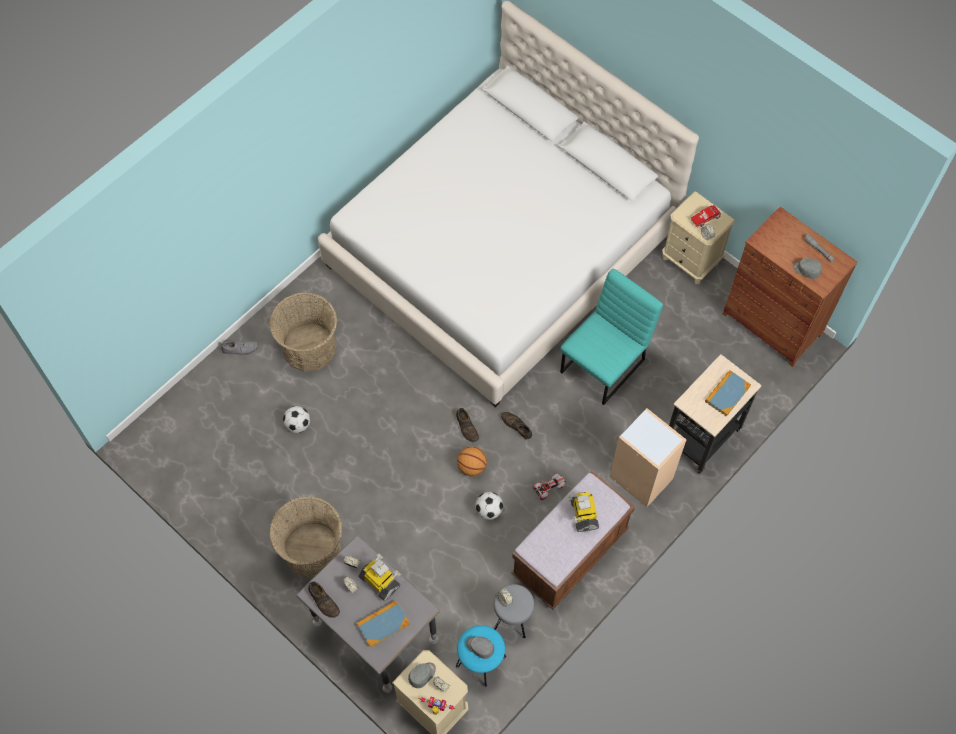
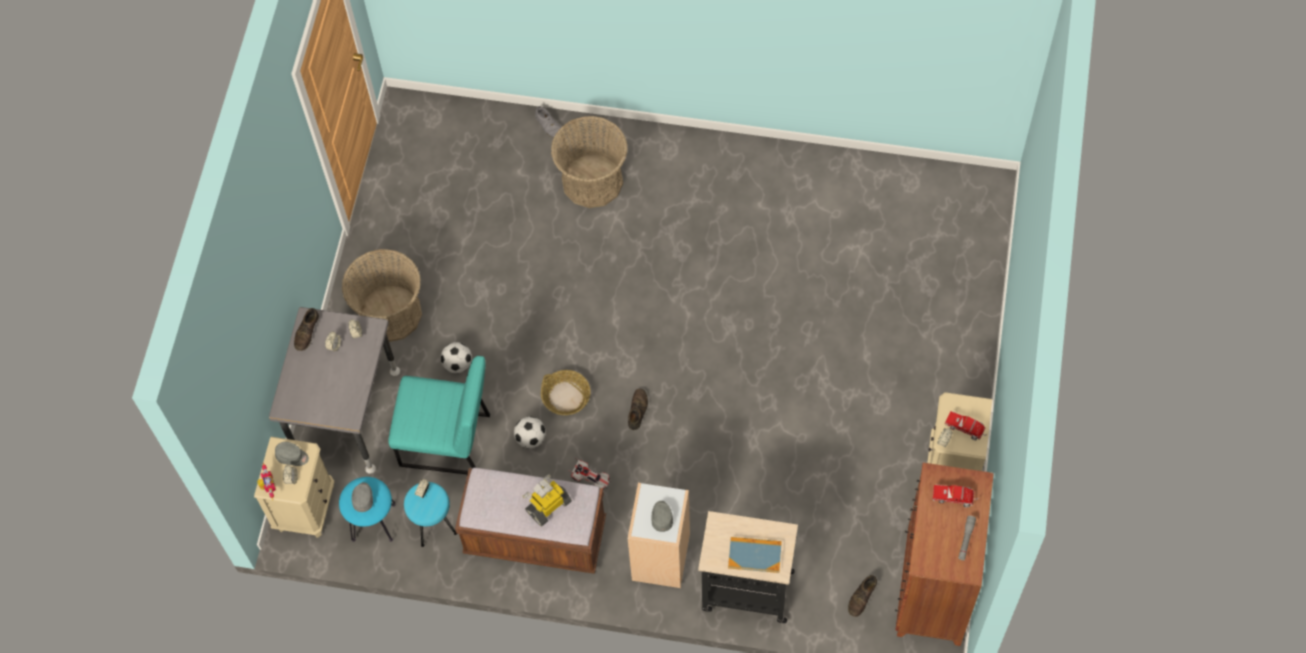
camera: 60 degrees right, 0 degrees up
football [283,406,310,433] -> football moved to [441,342,472,373]
white bed [318,1,699,407] -> none
book [357,600,410,648] -> none
toy robot [359,554,401,601] -> none
brown shoe [456,408,479,442] -> brown shoe moved to [848,575,877,617]
basketball [457,446,487,476] -> basket [541,370,591,415]
grey stool [494,584,534,638] -> turquoise stool [404,482,457,547]
turquoise chair [560,269,663,405] -> turquoise chair moved to [388,356,490,474]
grey cap [793,258,822,279] -> grey cap moved to [651,501,673,532]
none -> toy truck [932,484,978,508]

